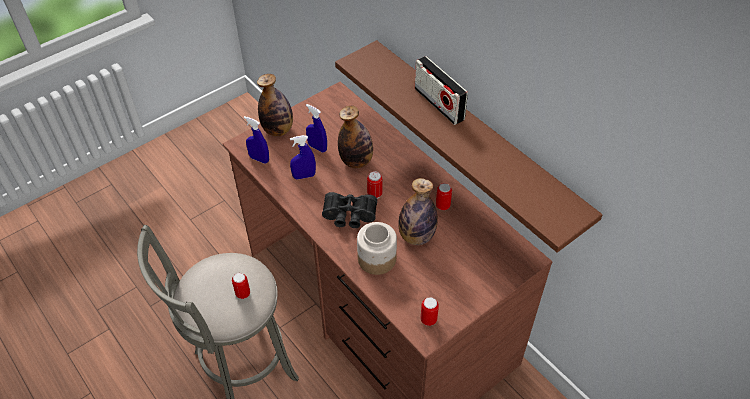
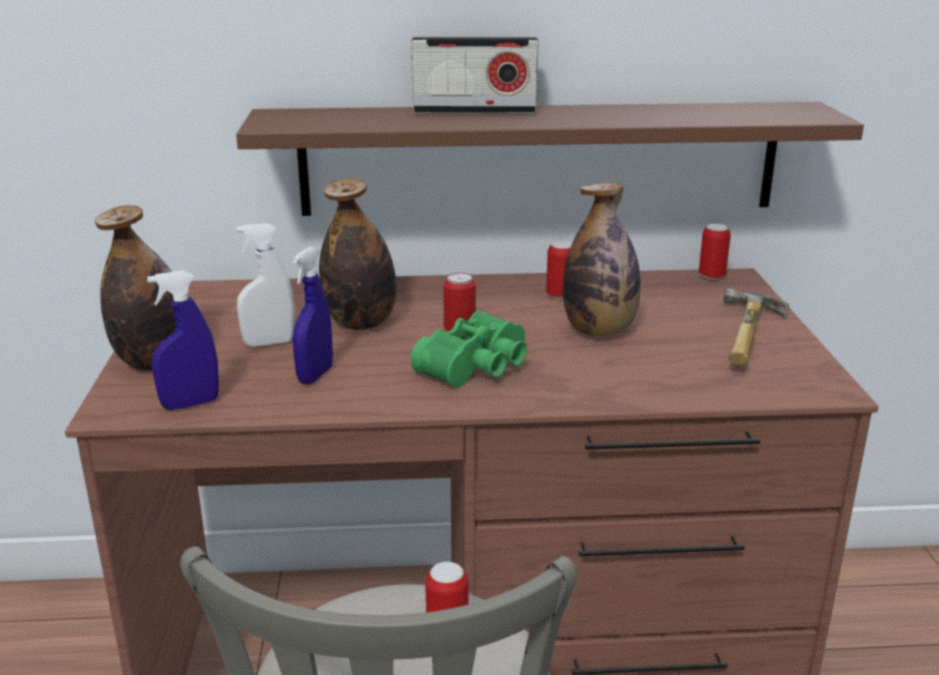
camera: 55 degrees left, 25 degrees down
blue spray bottle [306,104,327,152] -> white spray bottle [236,223,295,347]
black binoculars [322,192,377,228] -> green binoculars [410,311,527,387]
jar [357,222,397,275] -> none
can [421,297,439,326] -> can moved to [699,224,731,280]
none -> hammer [724,288,789,366]

